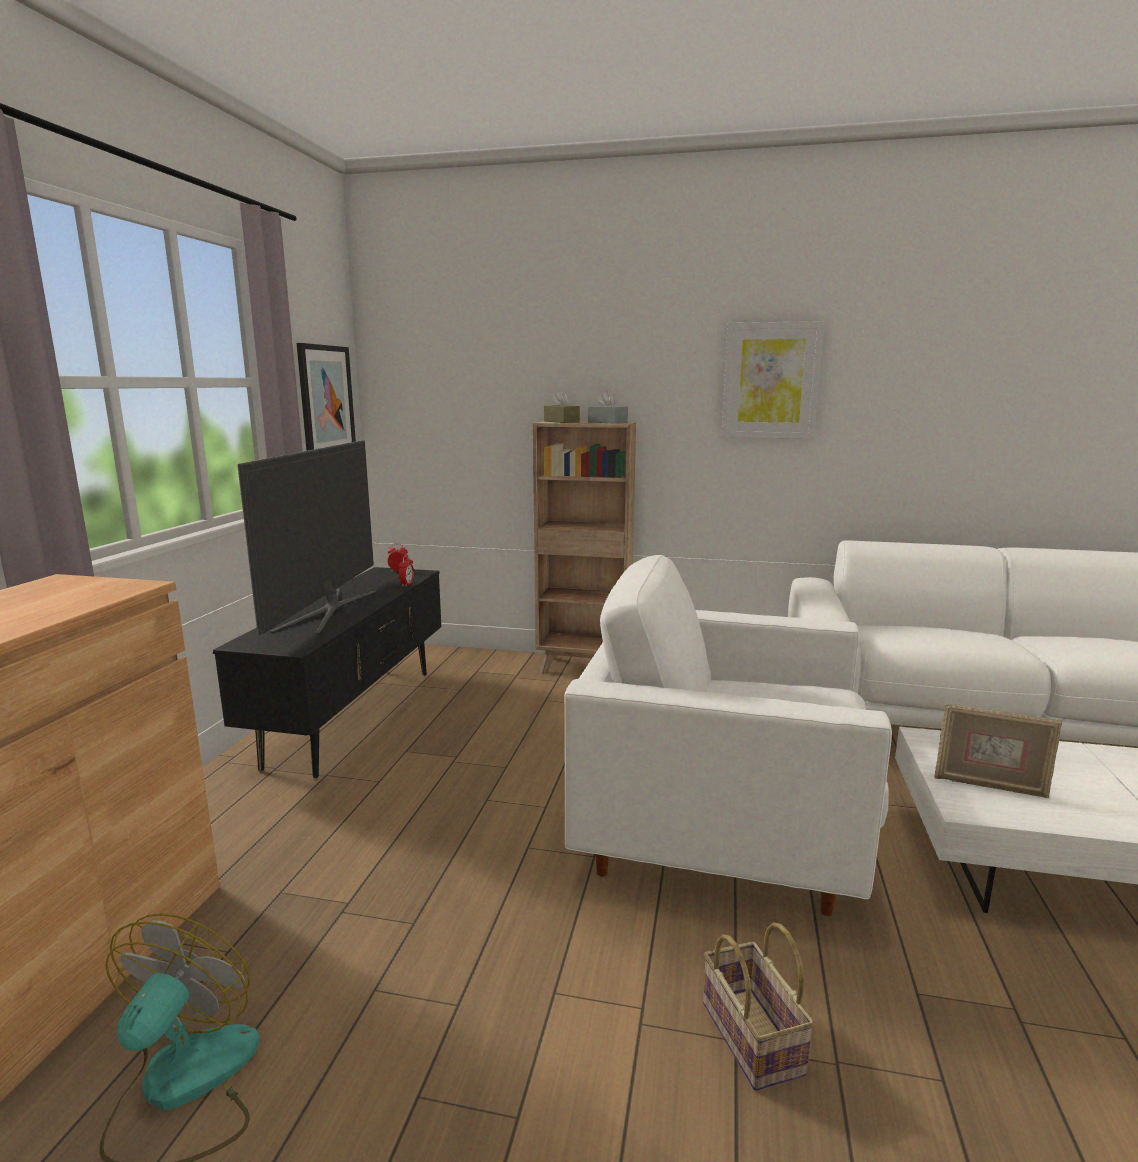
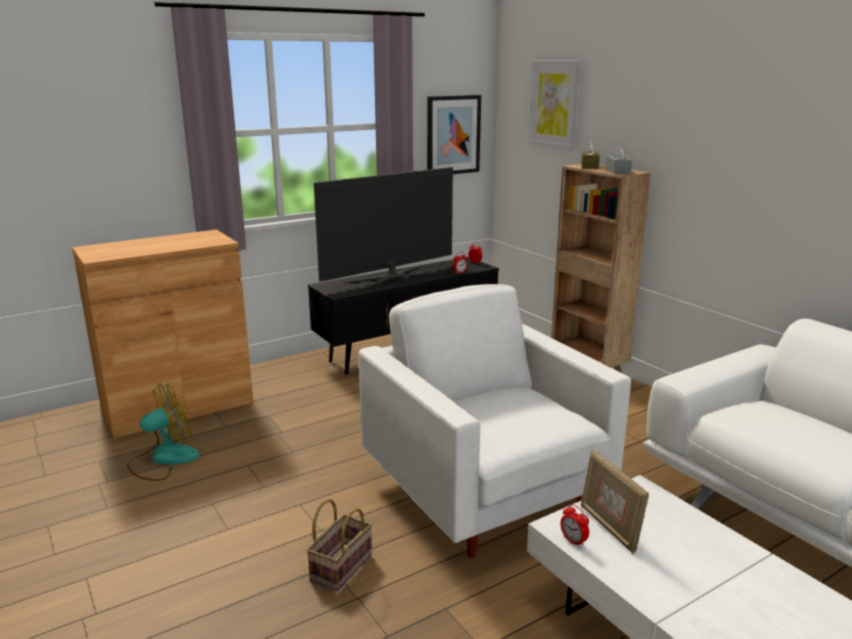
camera: 45 degrees right, 5 degrees up
picture [722,321,824,439] -> picture moved to [528,61,583,150]
none -> alarm clock [560,504,589,548]

